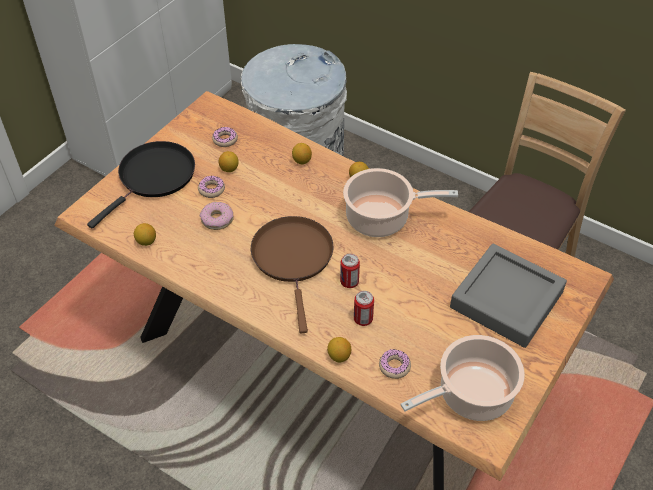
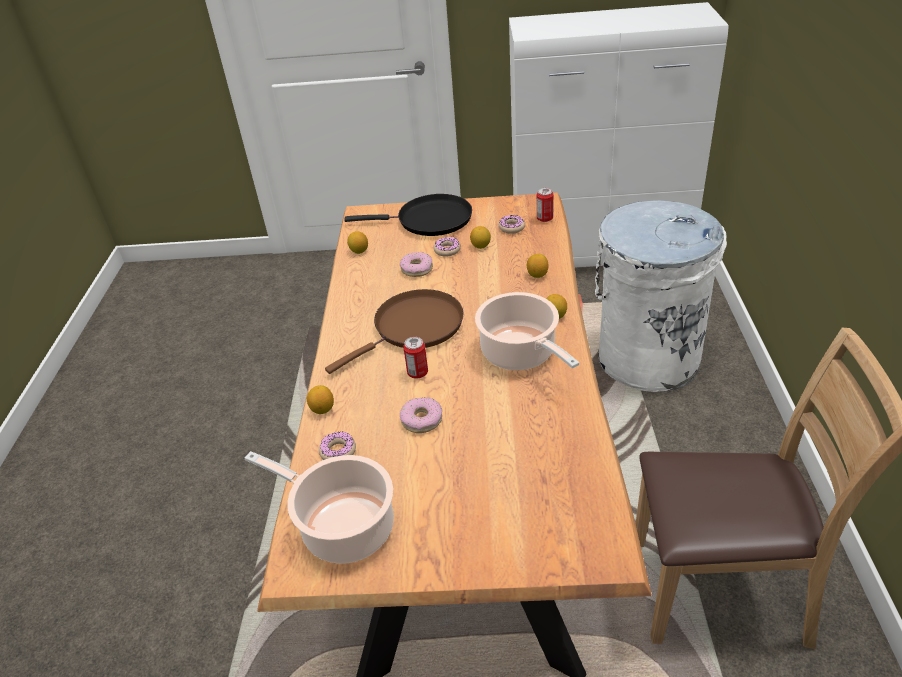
camera: 60 degrees right, 10 degrees down
can [354,291,374,326] -> can moved to [537,188,554,222]
grey tray [450,244,567,348] -> none
none -> donut [400,397,442,433]

